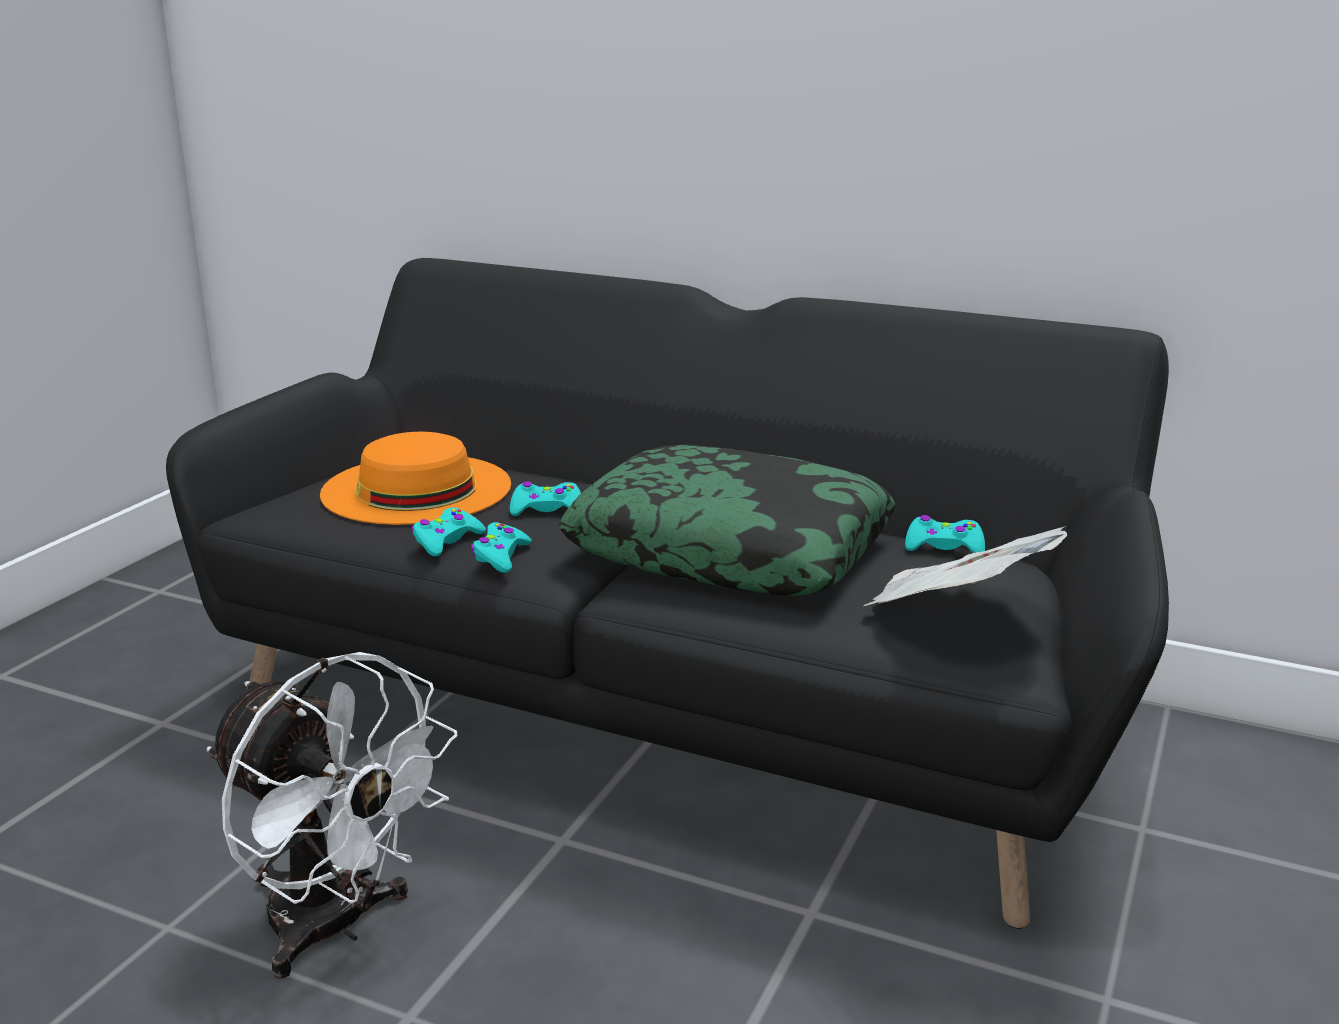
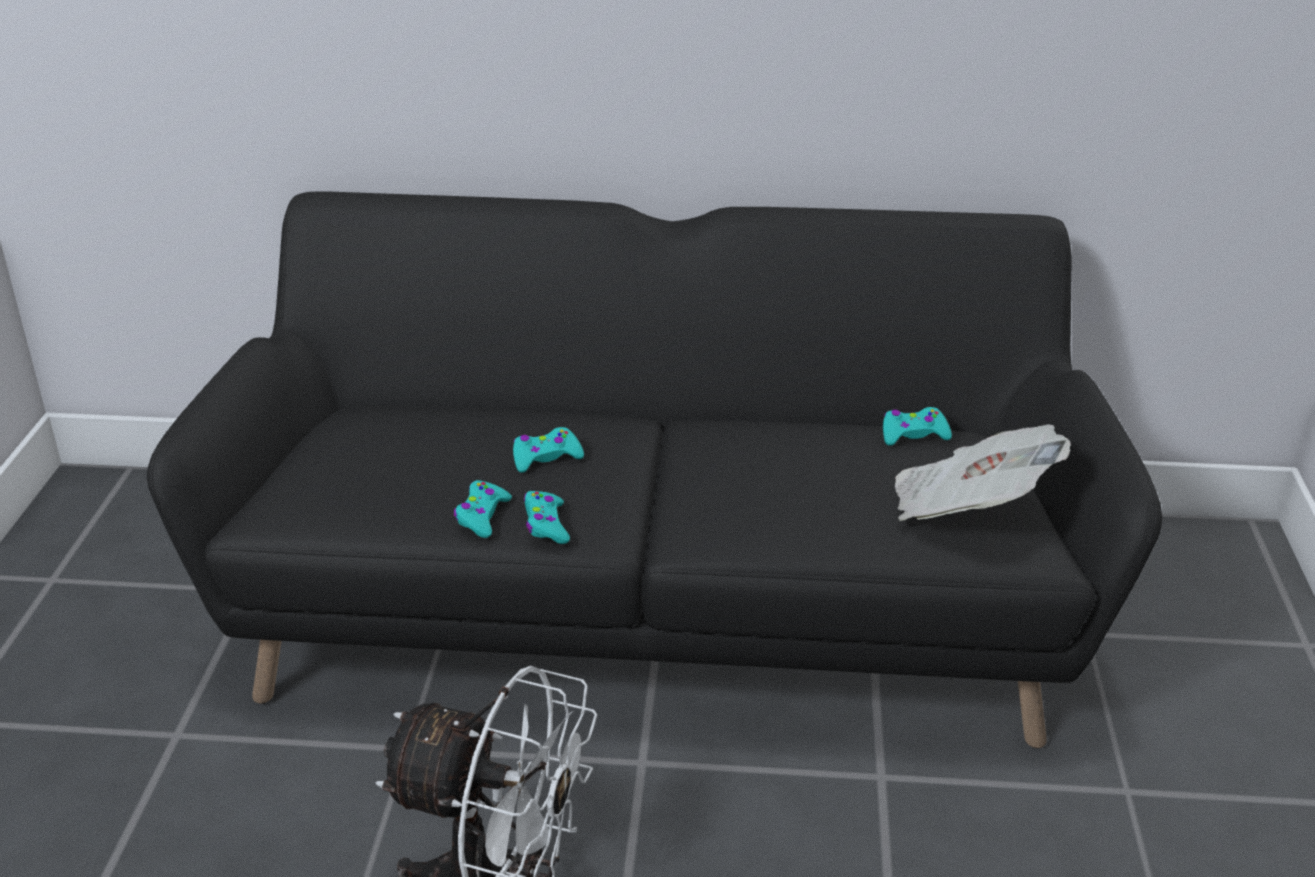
camera: 20 degrees left, 10 degrees up
orange hat [320,432,511,525] -> none
pillow [558,444,897,596] -> none

